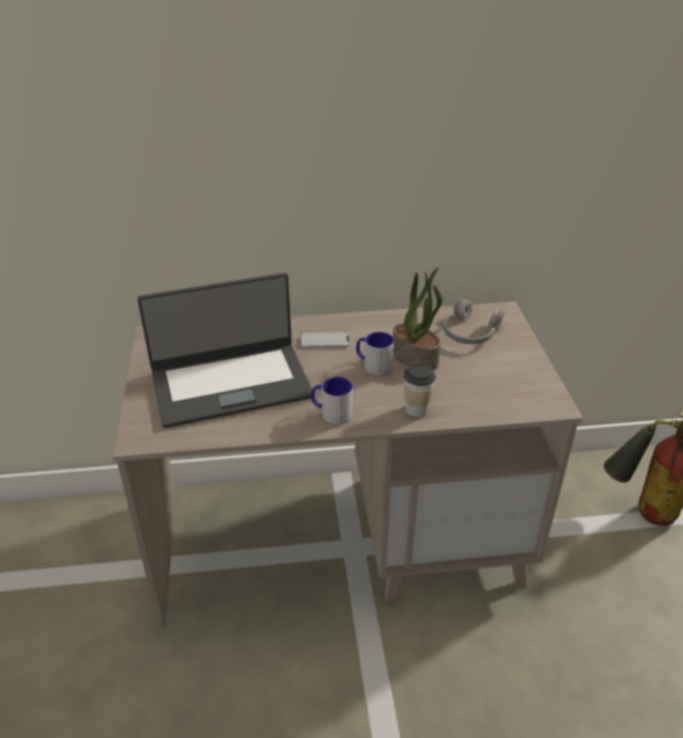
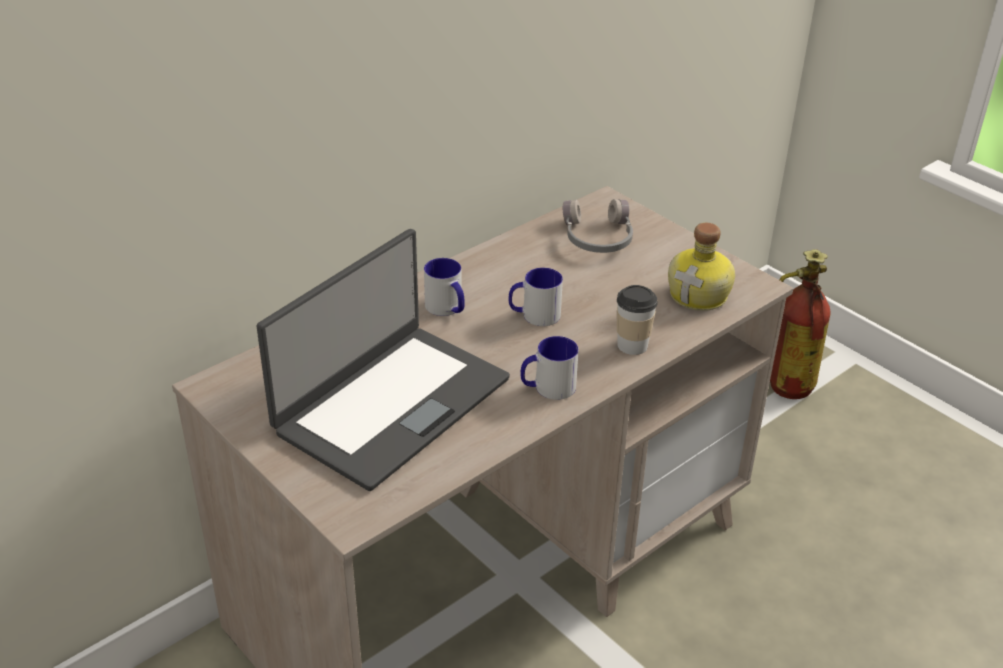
camera: 35 degrees left, 0 degrees up
phone [300,332,349,348] -> mug [424,258,465,316]
potted plant [393,267,442,370] -> none
none -> bottle [668,222,735,311]

